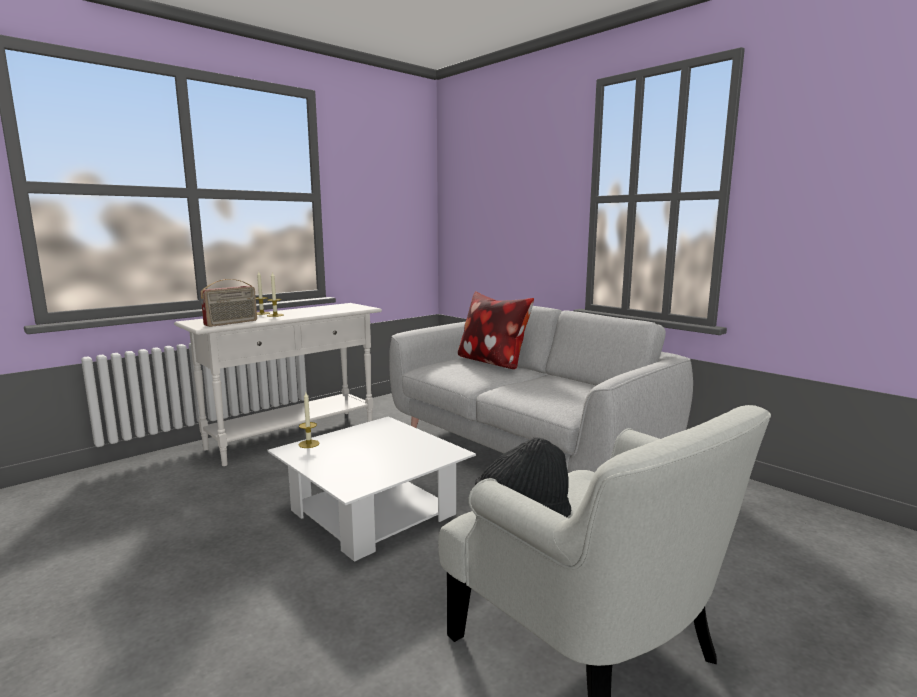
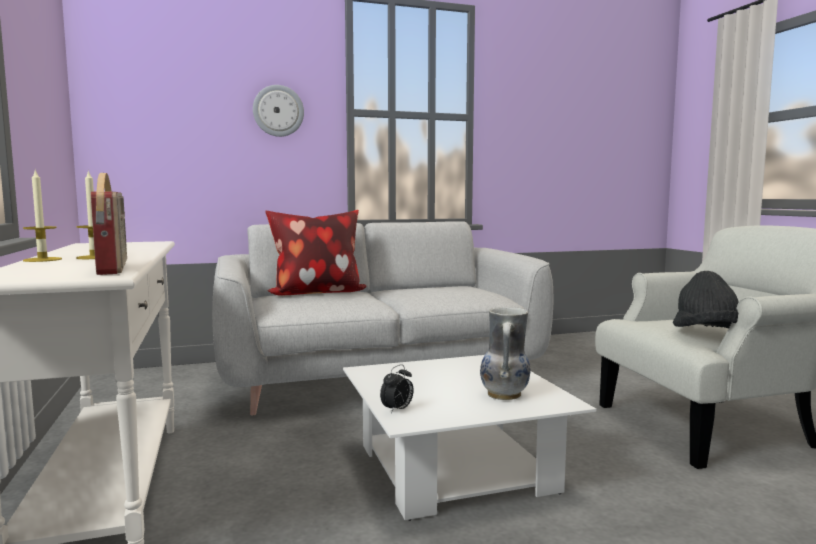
camera: 65 degrees left, 5 degrees down
candle [299,392,320,448] -> alarm clock [380,364,414,413]
none -> wall clock [253,85,304,137]
none -> vase [480,307,530,400]

